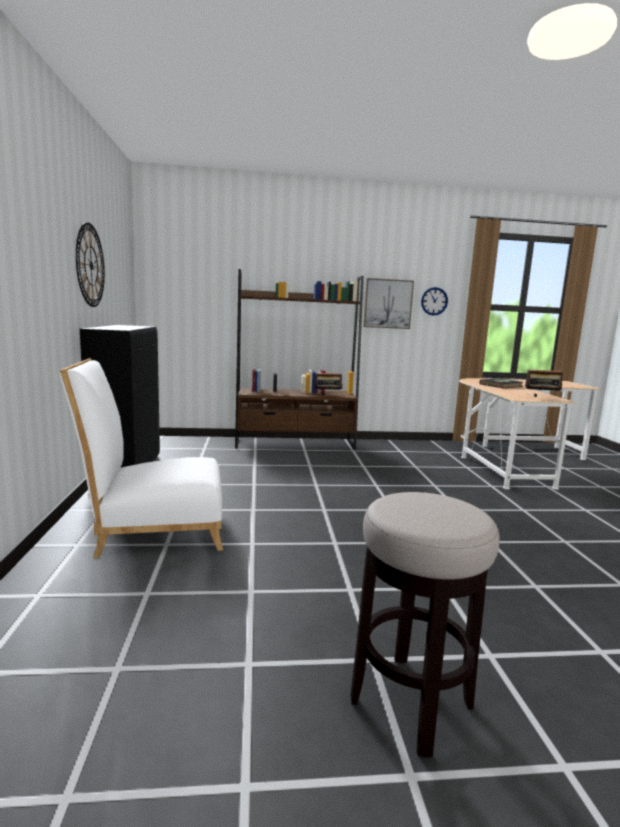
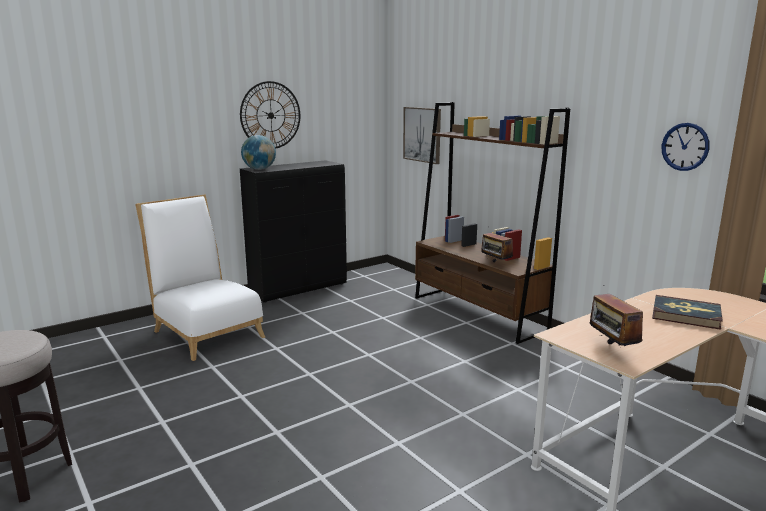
camera: 60 degrees right, 5 degrees up
picture [363,278,414,329] -> picture moved to [403,107,441,164]
none -> globe [241,135,276,170]

